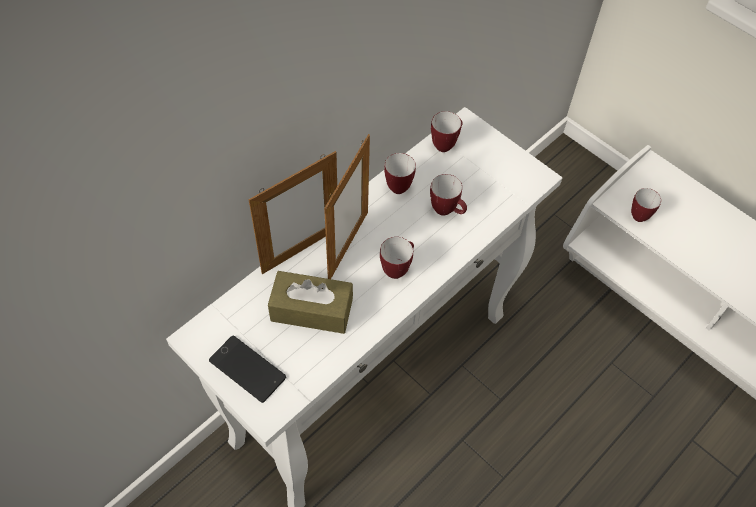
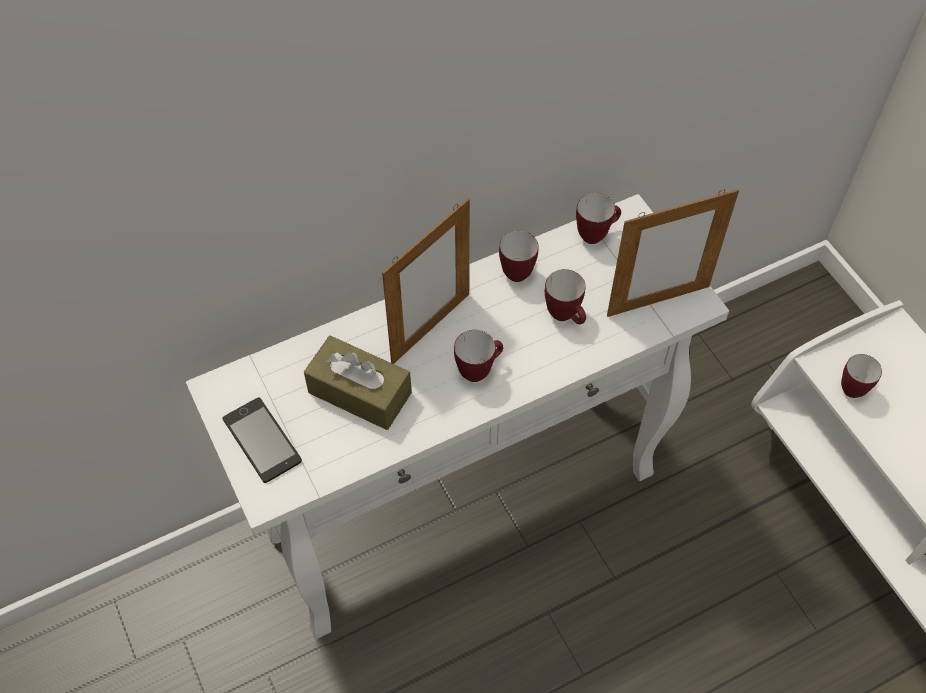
camera: 20 degrees right, 0 degrees up
picture frame [249,151,337,274] -> picture frame moved to [607,189,739,317]

